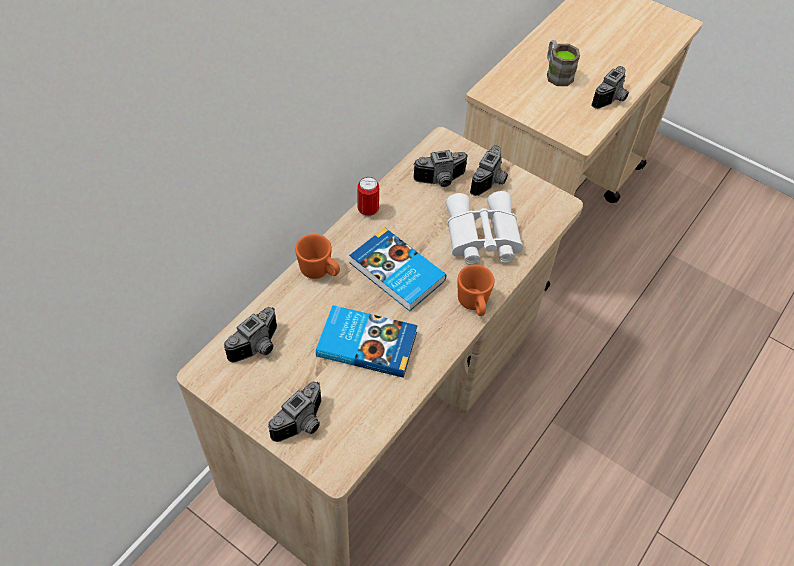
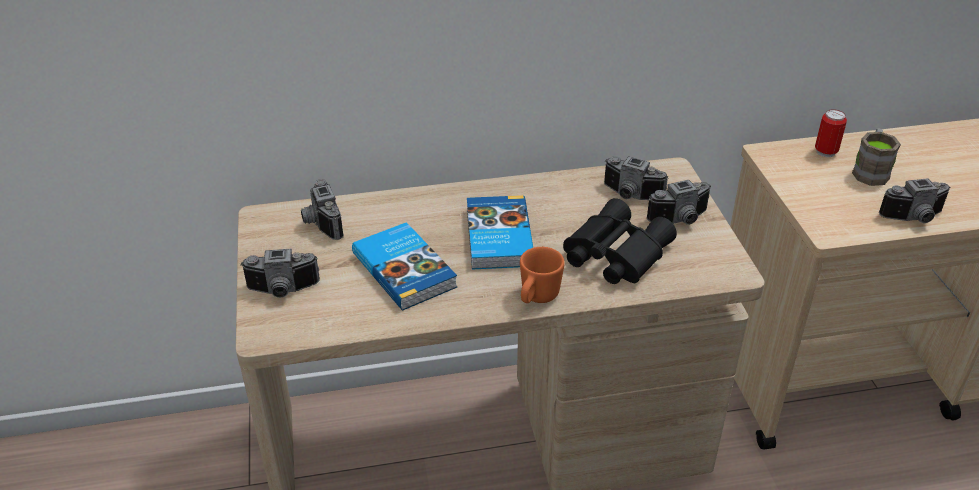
camera: 45 degrees right, 15 degrees down
camera [224,307,277,363] -> camera turned 75 degrees clockwise [301,179,344,240]
orange mug [295,234,340,279] -> none
can [357,177,379,217] -> can moved to [815,109,847,157]
white binoculars [446,191,523,264] -> black binoculars [563,198,677,284]

